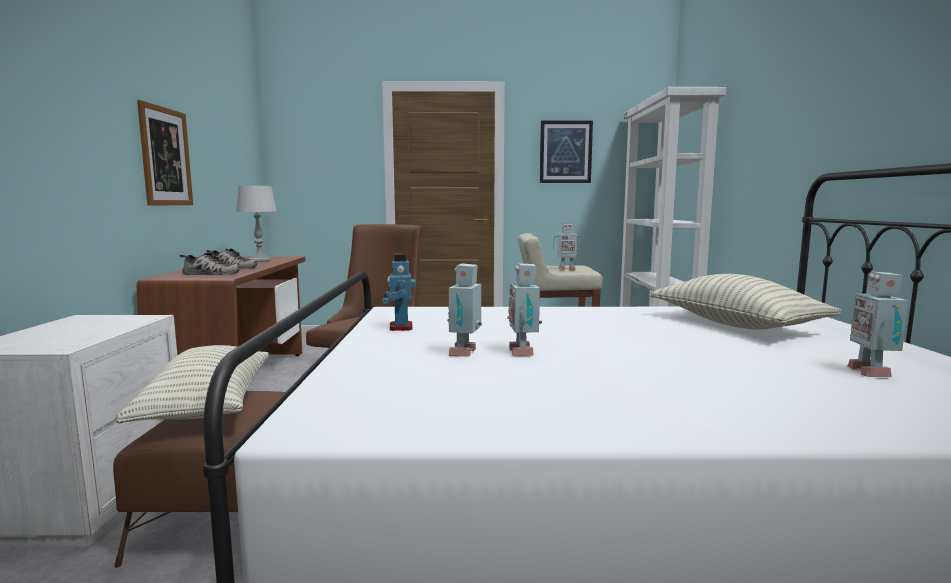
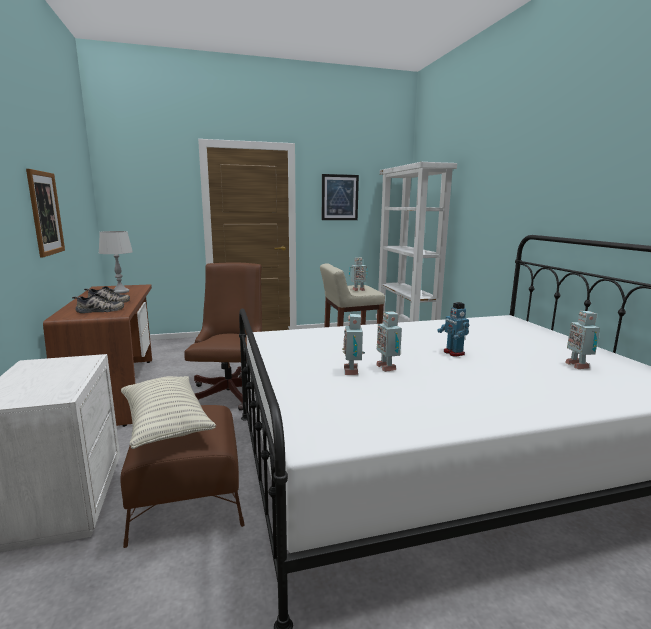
camera: 15 degrees left, 5 degrees up
toy robot [382,253,416,331] -> toy robot moved to [437,302,469,357]
pillow [649,274,842,329] -> none

